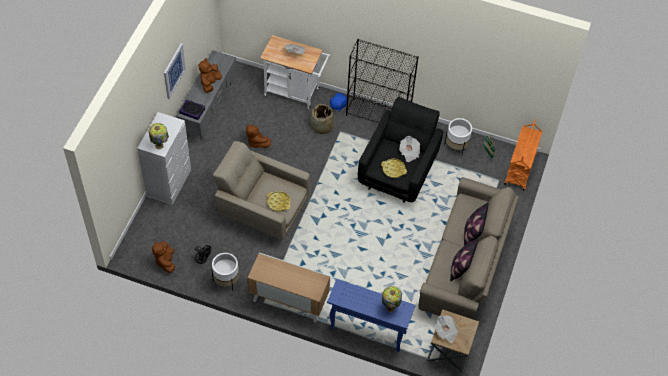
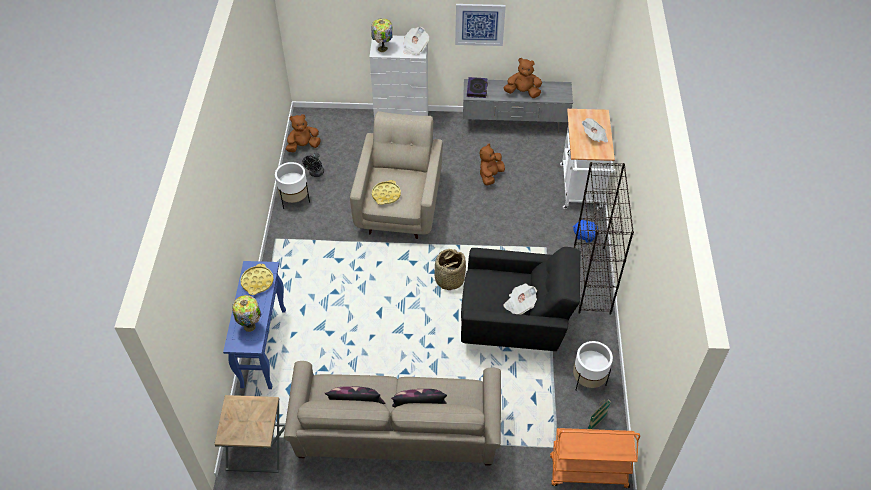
camera: 75 degrees right, 5 degrees down
cabinet [247,253,330,323] -> none
basket [311,104,334,134] -> basket moved to [434,249,466,290]
yellow tray [381,158,407,178] -> yellow tray moved to [240,264,274,295]
newspaper [435,315,459,343] -> newspaper moved to [403,27,429,55]

